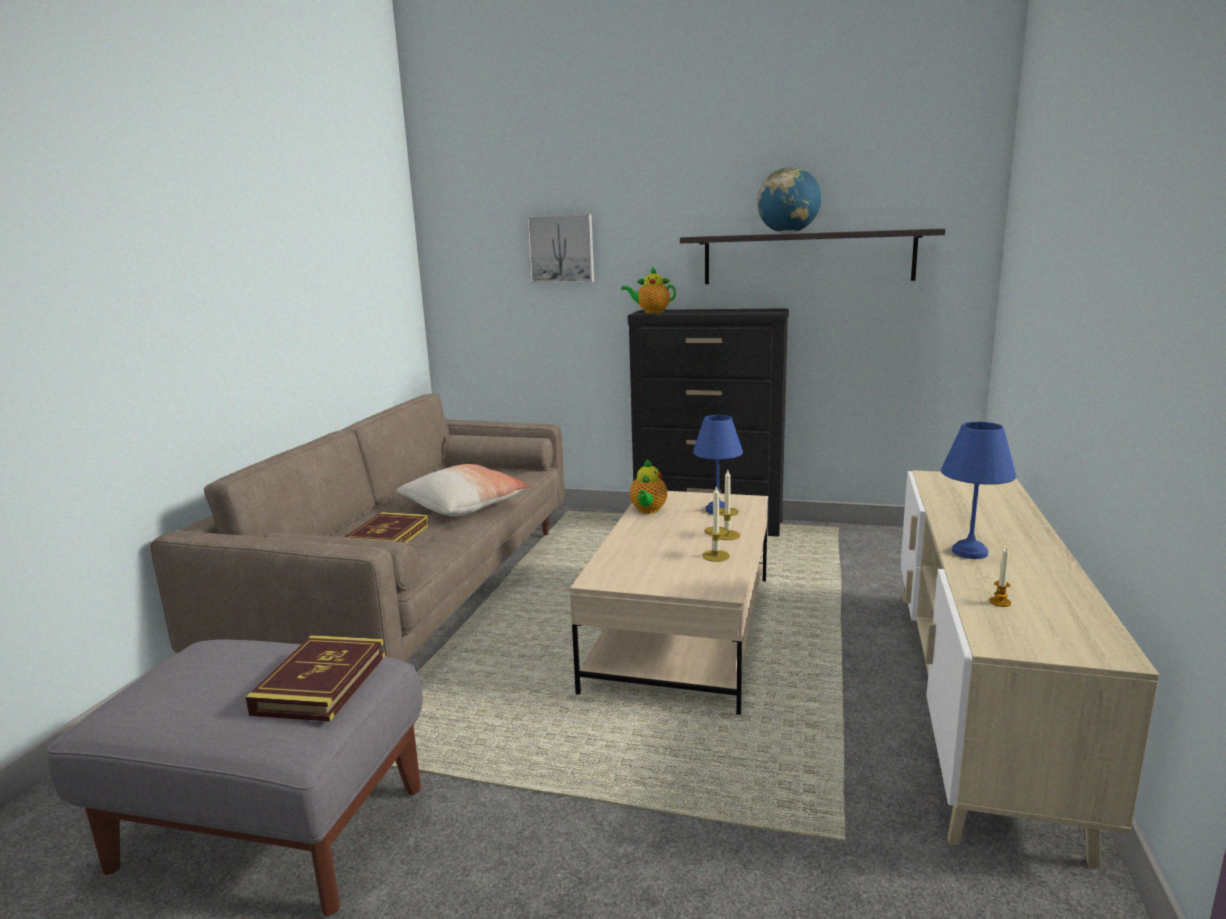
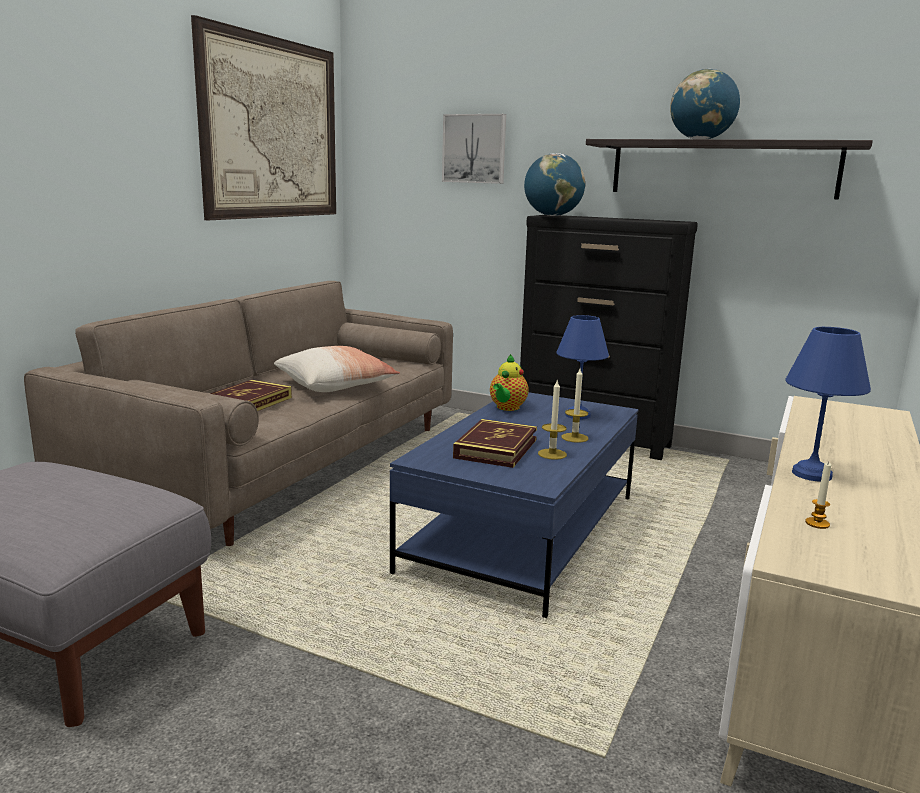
camera: 10 degrees right, 0 degrees up
book [245,635,385,722] -> book moved to [453,419,537,468]
beige coffee table [570,491,768,715] -> blue coffee table [390,392,638,618]
teapot [621,267,676,313] -> globe [524,153,585,216]
none -> picture [191,15,336,220]

